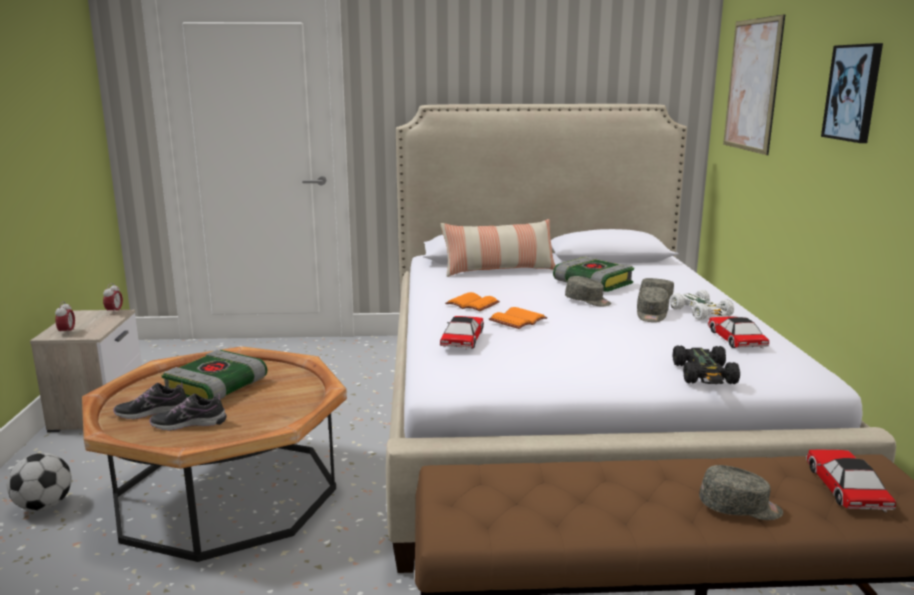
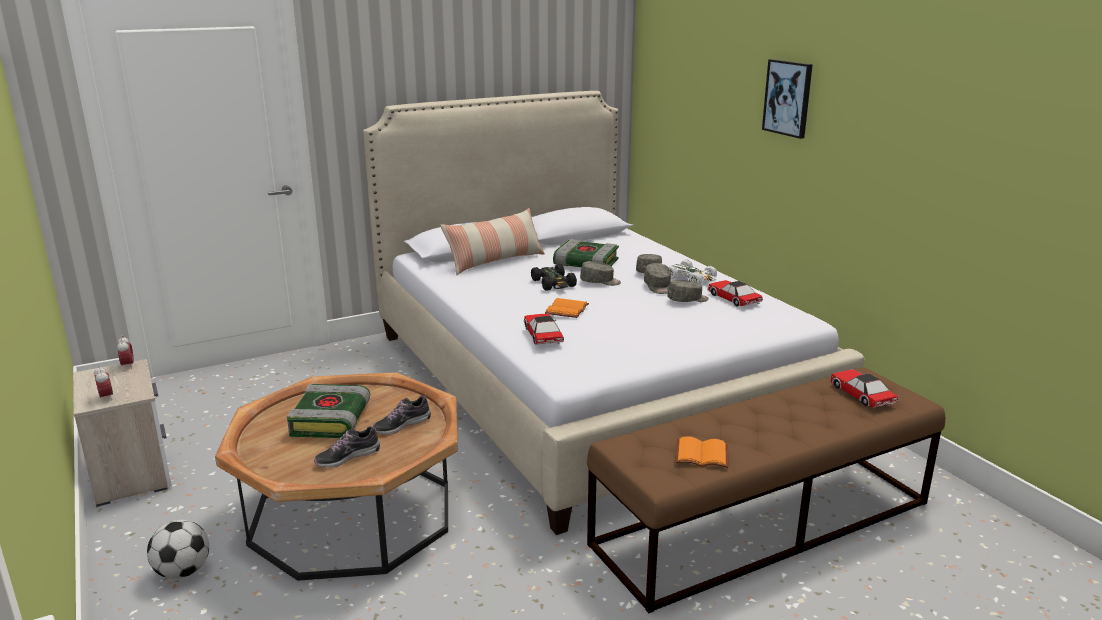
camera: 25 degrees left, 5 degrees up
shoe [113,382,187,419] -> shoe moved to [374,393,431,435]
orange book [445,292,500,311] -> orange book moved to [675,436,728,468]
black toy car [672,345,740,384] -> black toy car moved to [531,264,577,291]
grey cap [699,465,783,520] -> grey cap moved to [667,280,709,302]
picture [723,14,785,155] -> none

